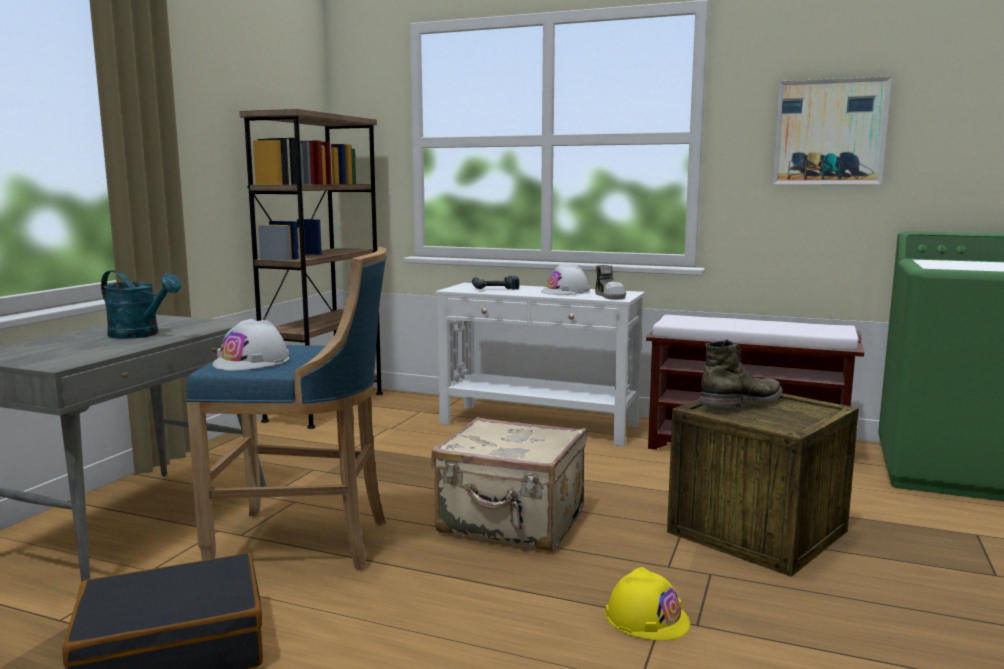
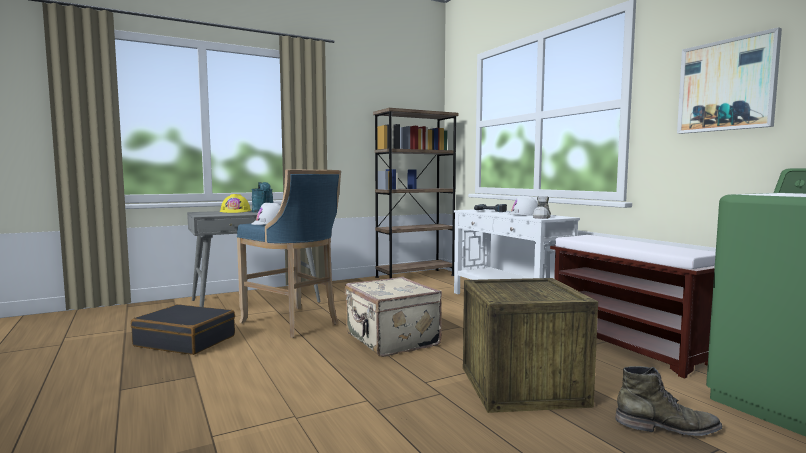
camera: 40 degrees right, 5 degrees down
yellow hard hat [605,567,690,641] -> yellow hard hat moved to [220,194,251,213]
green boot [700,339,783,408] -> green boot moved to [615,366,722,436]

